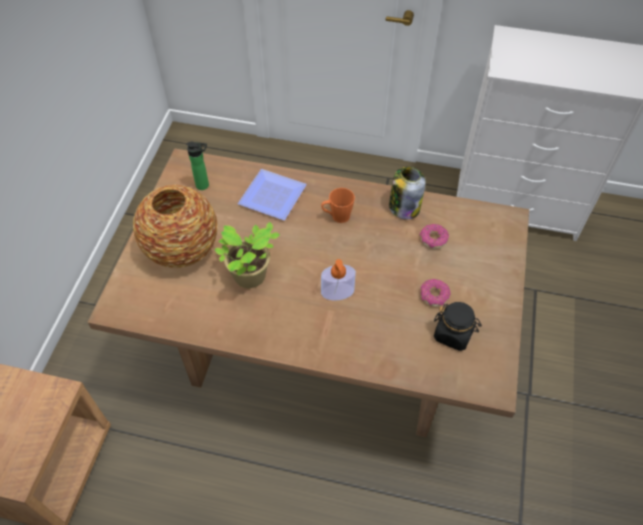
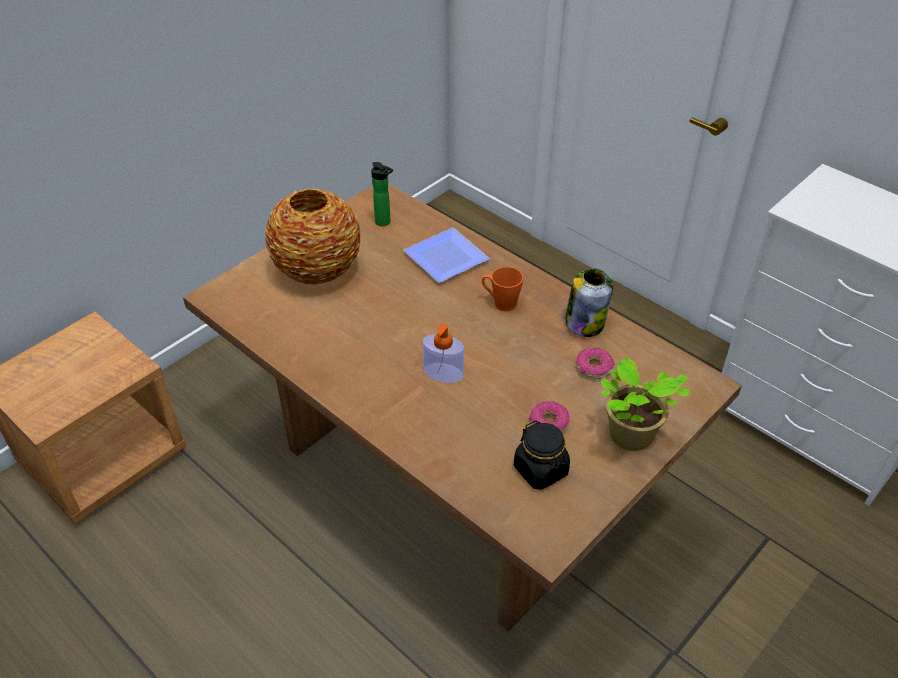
camera: 30 degrees right, 10 degrees down
potted plant [214,222,280,288] -> potted plant moved to [601,357,691,451]

